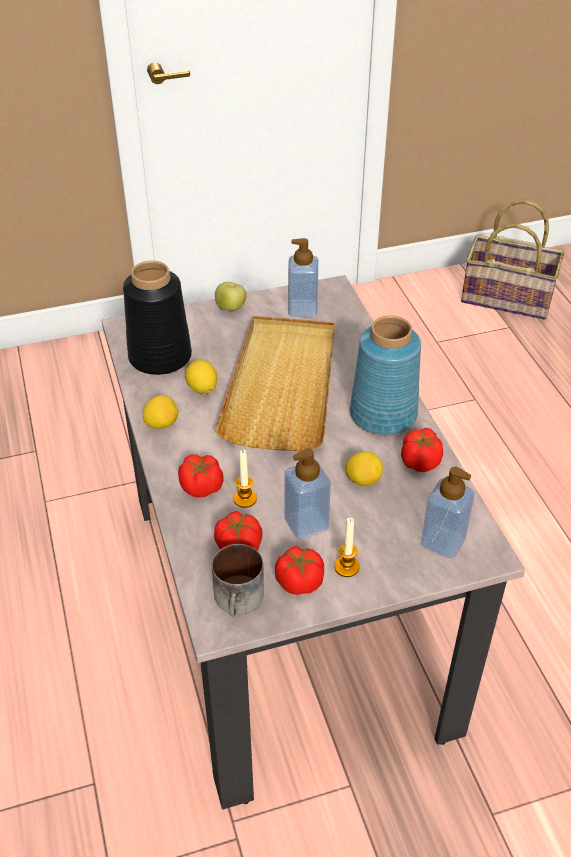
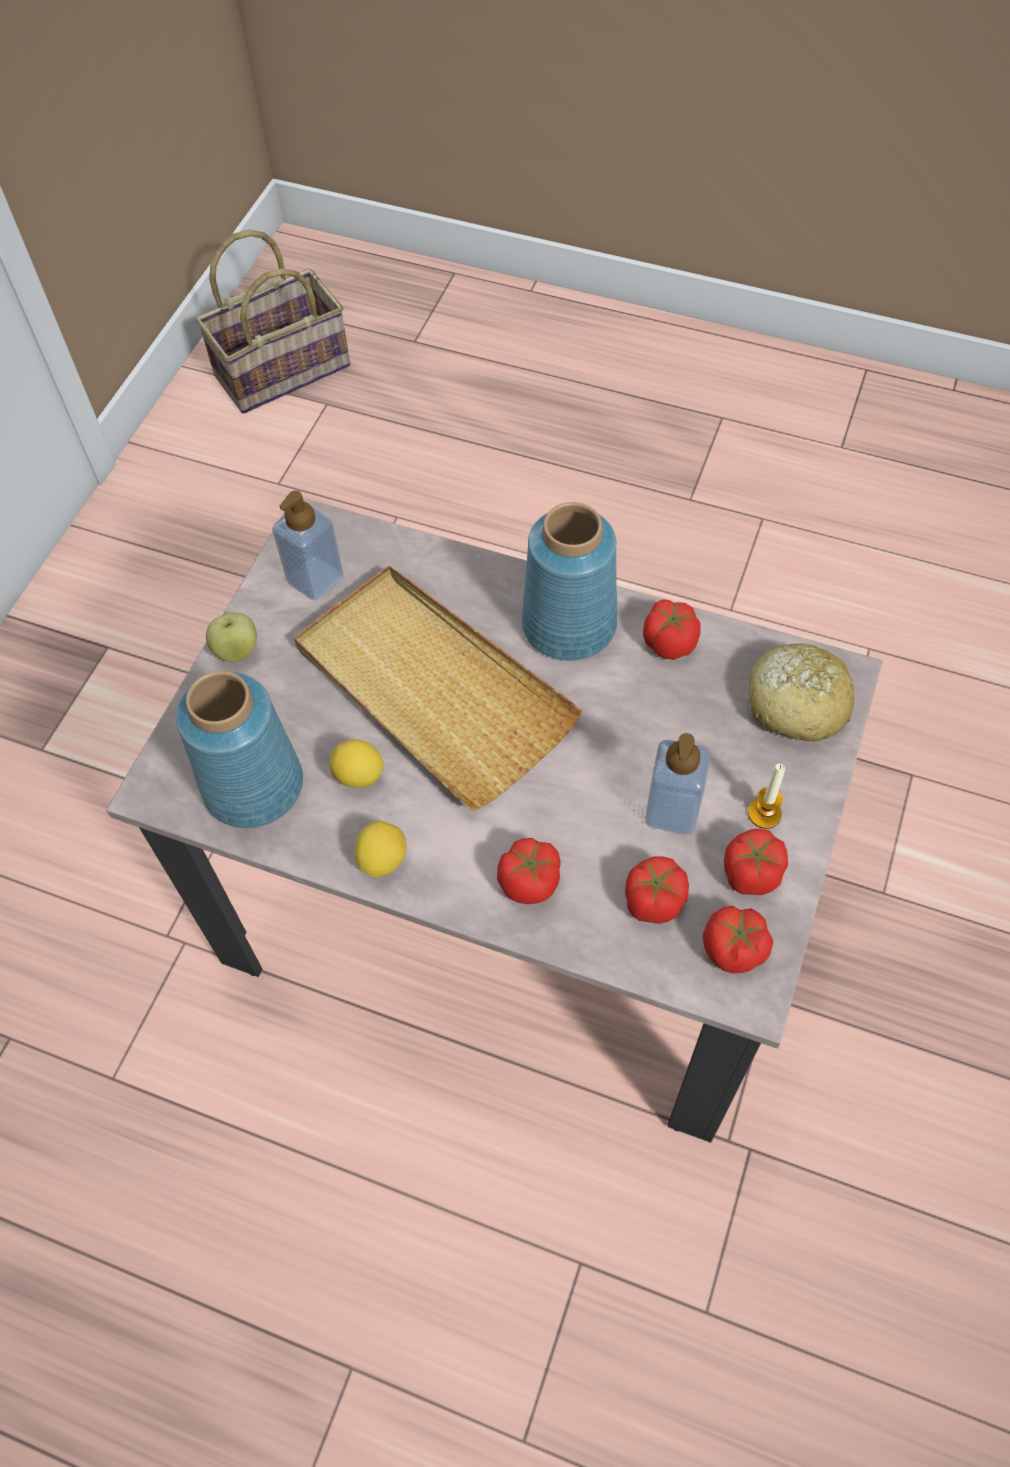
camera: 50 degrees left, 15 degrees up
black vase [123,260,192,375] -> blue vase [176,671,303,828]
mug [212,544,264,617] -> tomato [702,906,773,973]
candle [233,450,257,508] -> none
lemon [345,451,383,486] -> none
soap dispenser [421,467,475,559] -> bread [749,643,854,741]

